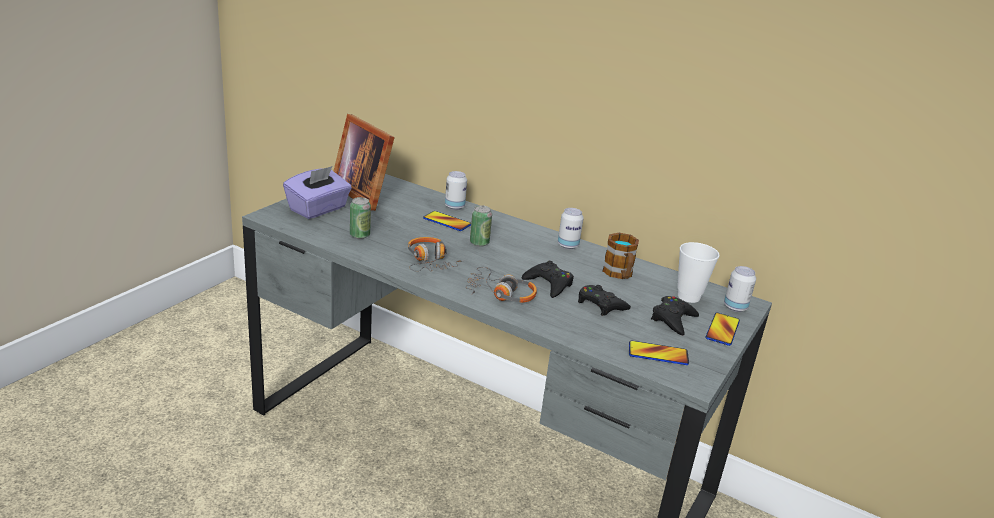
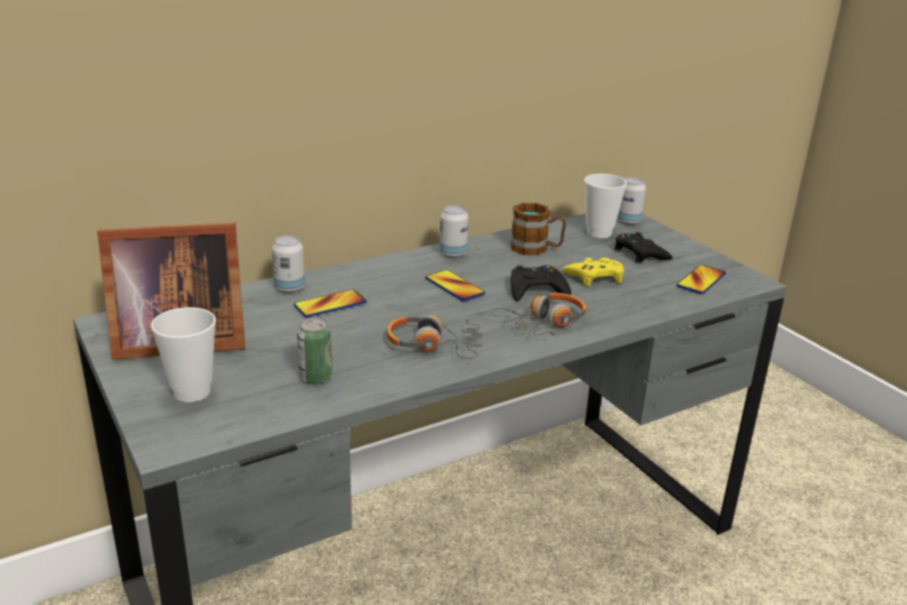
camera: 60 degrees left, 0 degrees up
purple tissue box [283,166,352,219] -> cup [151,307,216,402]
can [470,205,492,247] -> none
black game controller [578,285,631,316] -> yellow game controller [563,258,624,286]
phone [705,313,740,346] -> phone moved to [425,270,485,301]

